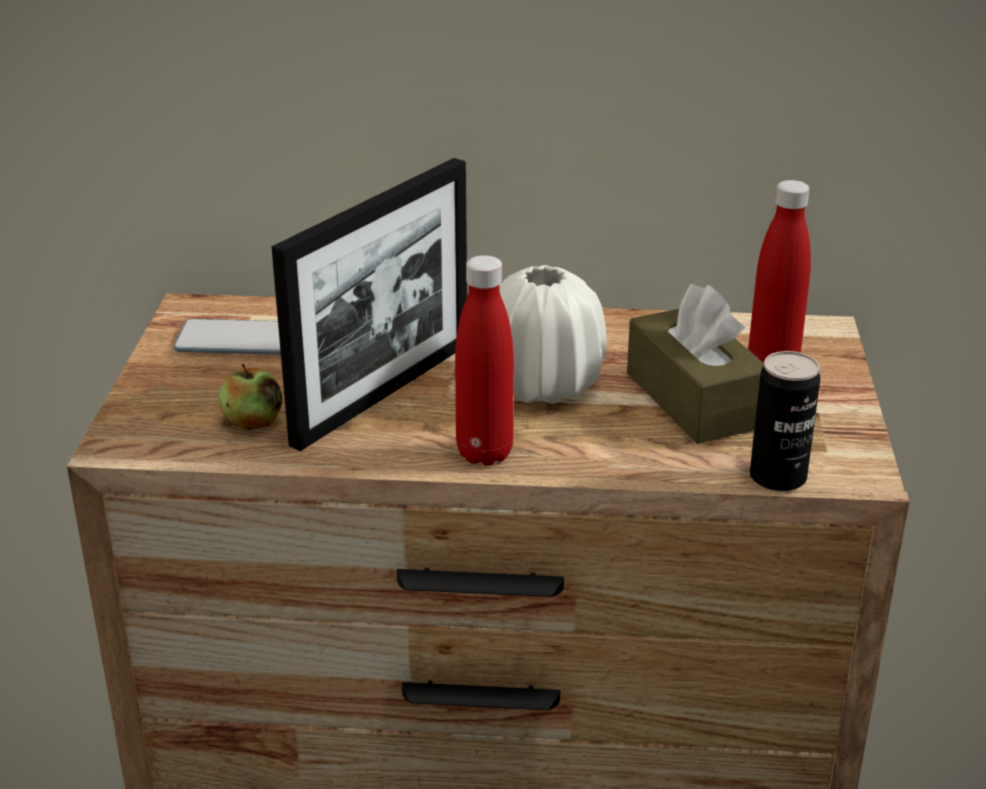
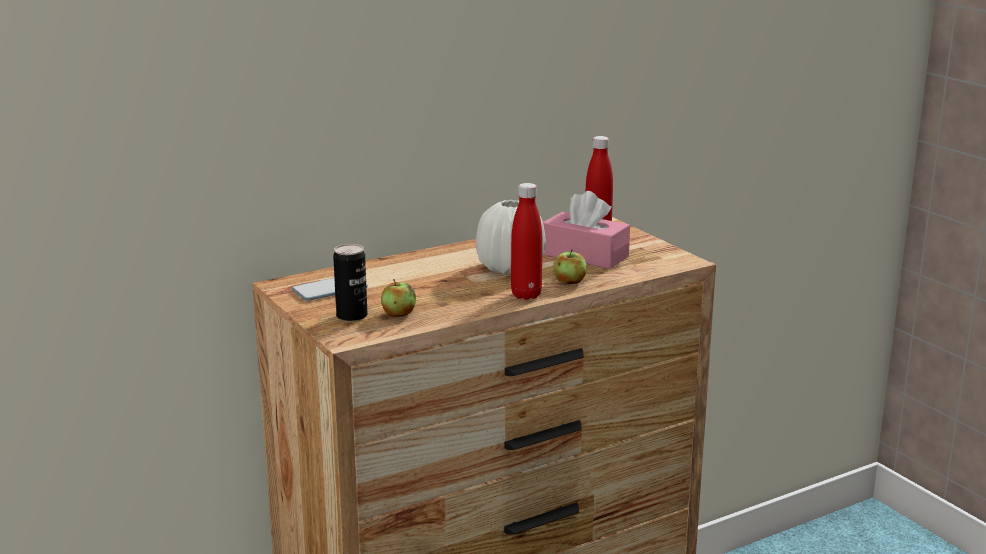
camera: 35 degrees left, 10 degrees down
picture frame [272,158,467,451] -> none
brown tissue box [627,284,764,444] -> pink tissue box [543,191,630,269]
can [750,351,821,492] -> can moved to [333,244,368,322]
none -> apple [553,250,587,284]

